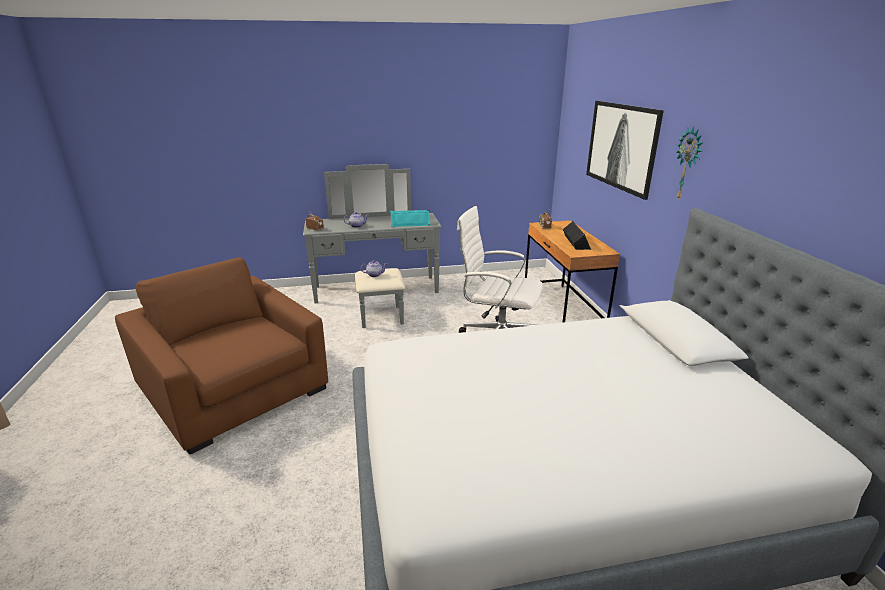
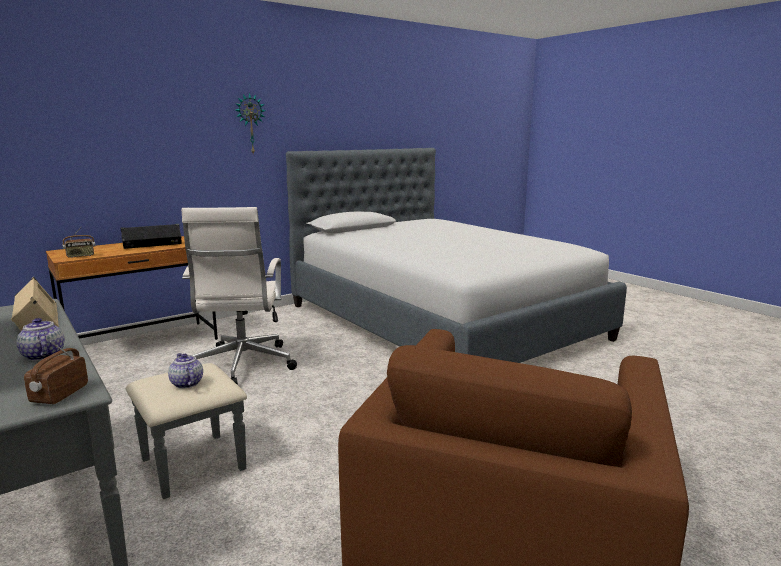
camera: 115 degrees left, 10 degrees down
turquoise speaker [390,210,431,227] -> beige speaker [11,277,59,331]
picture [586,101,664,200] -> none

